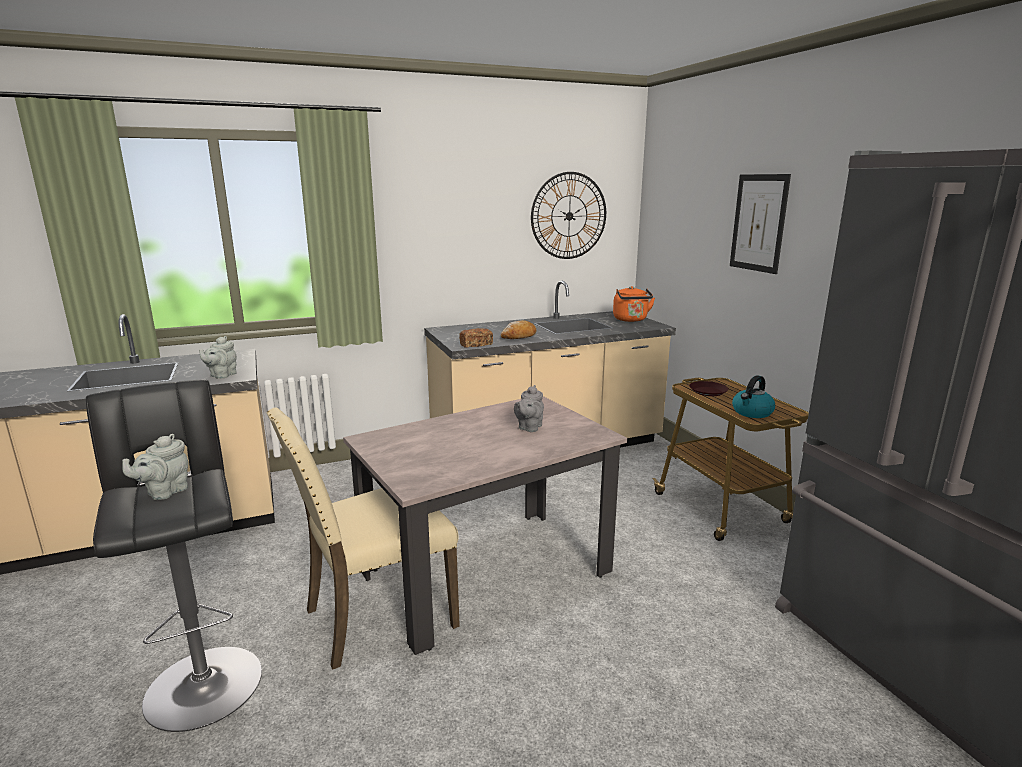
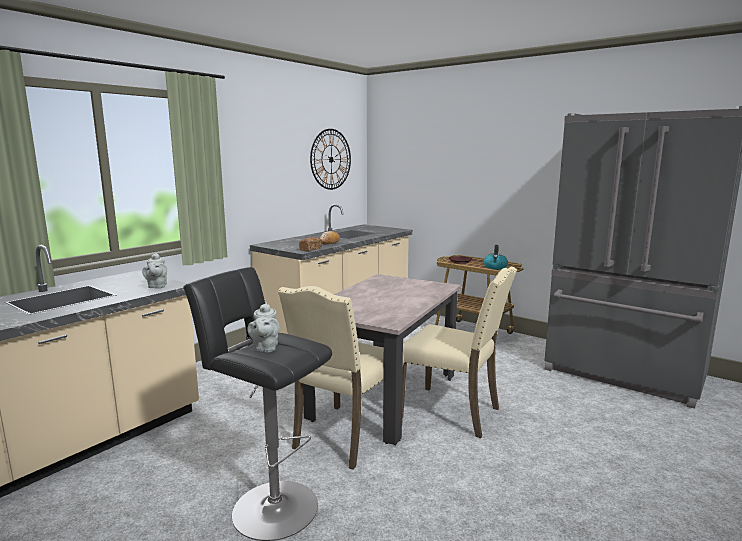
camera: 30 degrees left, 5 degrees down
grey teapot [514,385,544,432] -> none
orange kettle [613,286,655,322] -> none
picture [730,174,791,274] -> none
none -> beige chair [402,267,517,438]

